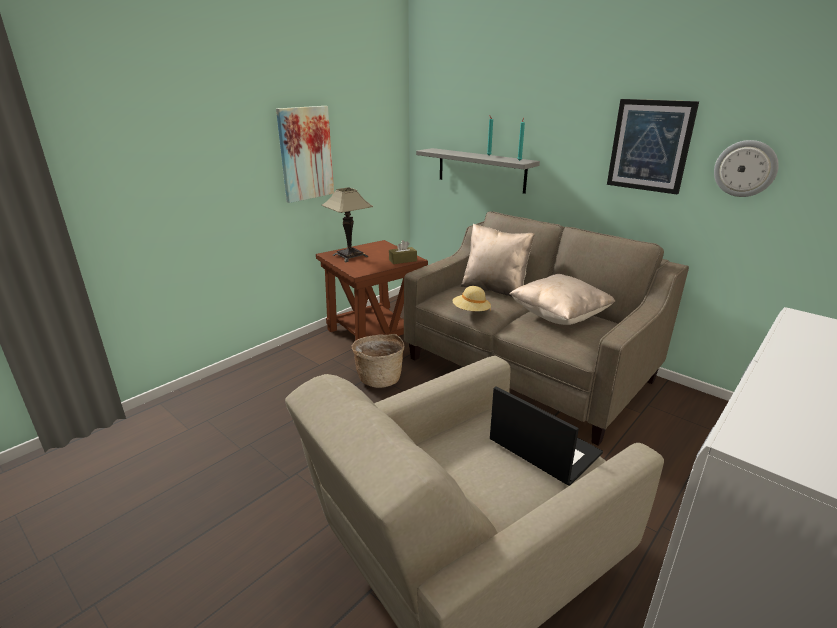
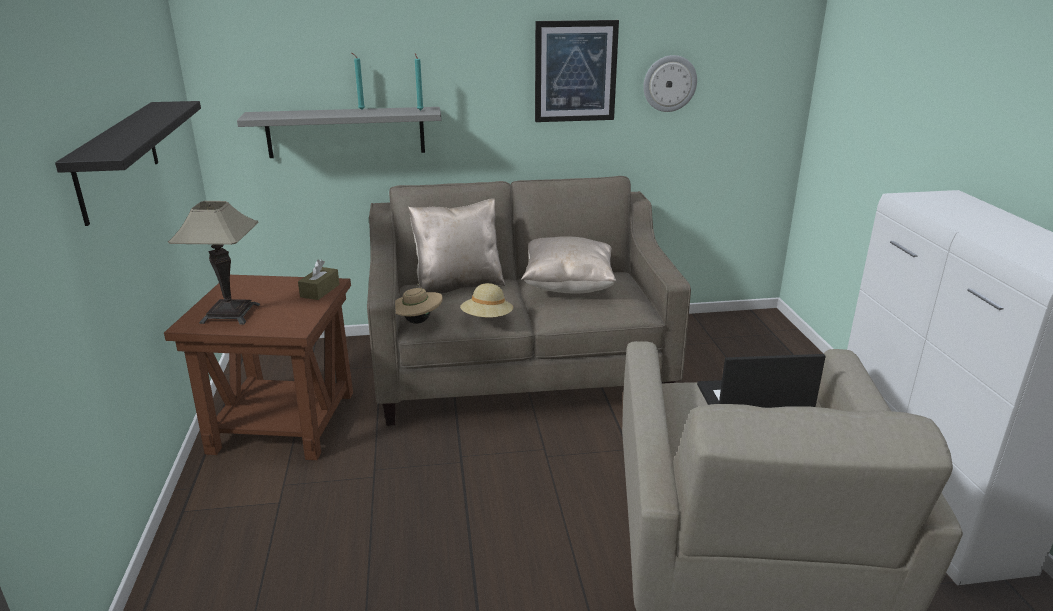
camera: 50 degrees left, 0 degrees up
picture [276,106,334,203] -> black shelf [55,101,201,226]
basket [352,334,404,388] -> none
none -> beige hat [395,283,443,324]

